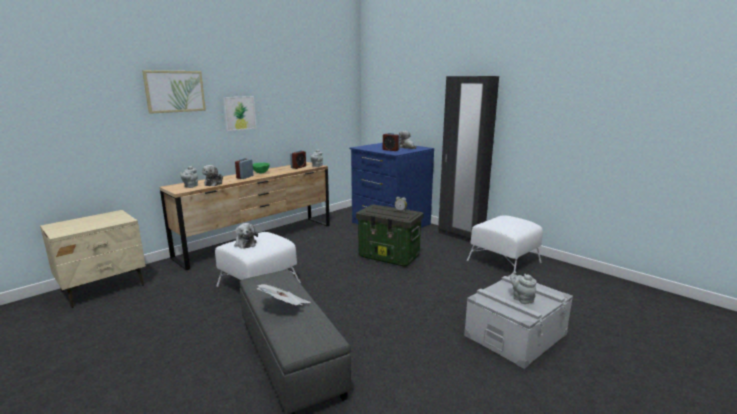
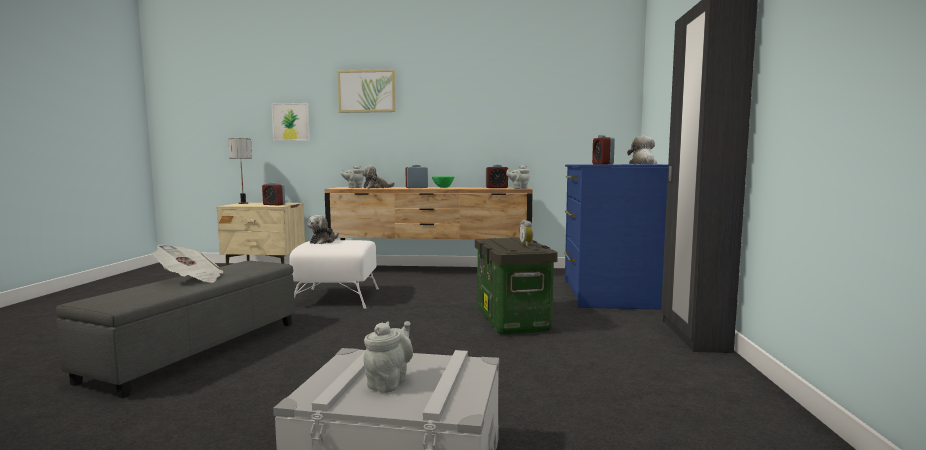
camera: 50 degrees right, 10 degrees down
picture [223,96,257,131] -> picture moved to [271,103,310,141]
white ottoman [467,216,543,271] -> none
none -> table lamp [228,138,252,204]
none -> alarm clock [262,182,285,205]

